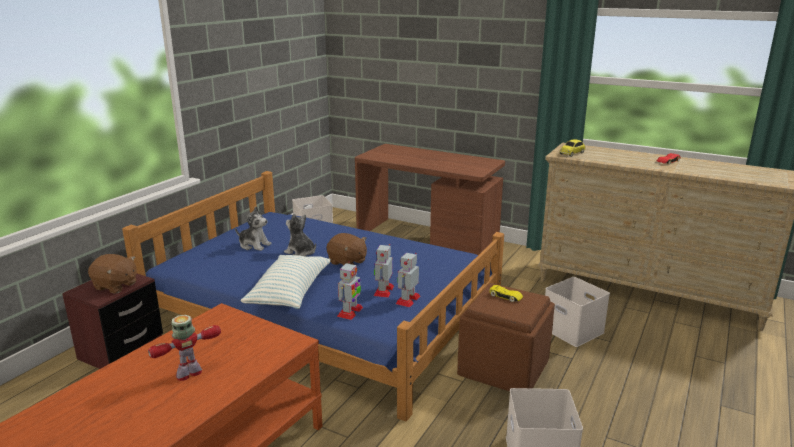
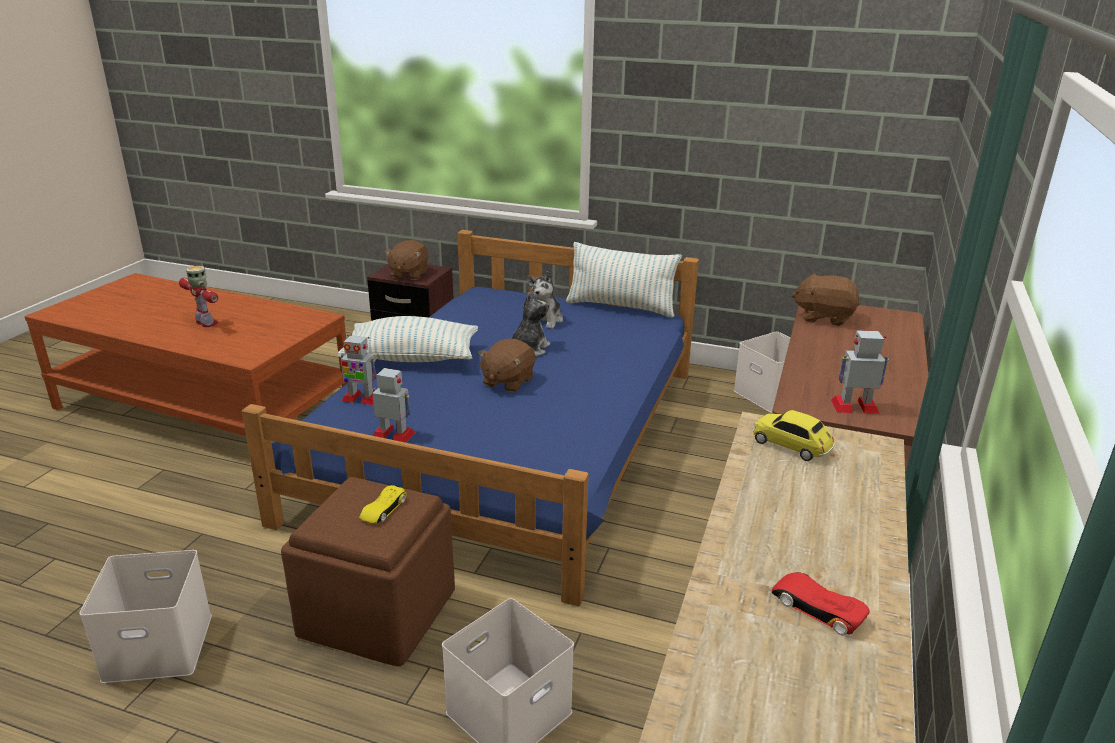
camera: 80 degrees right, 5 degrees up
toy robot [374,244,394,298] -> toy robot moved to [831,330,889,414]
none -> pillow [566,242,682,318]
none -> brown plush toy [791,273,860,326]

